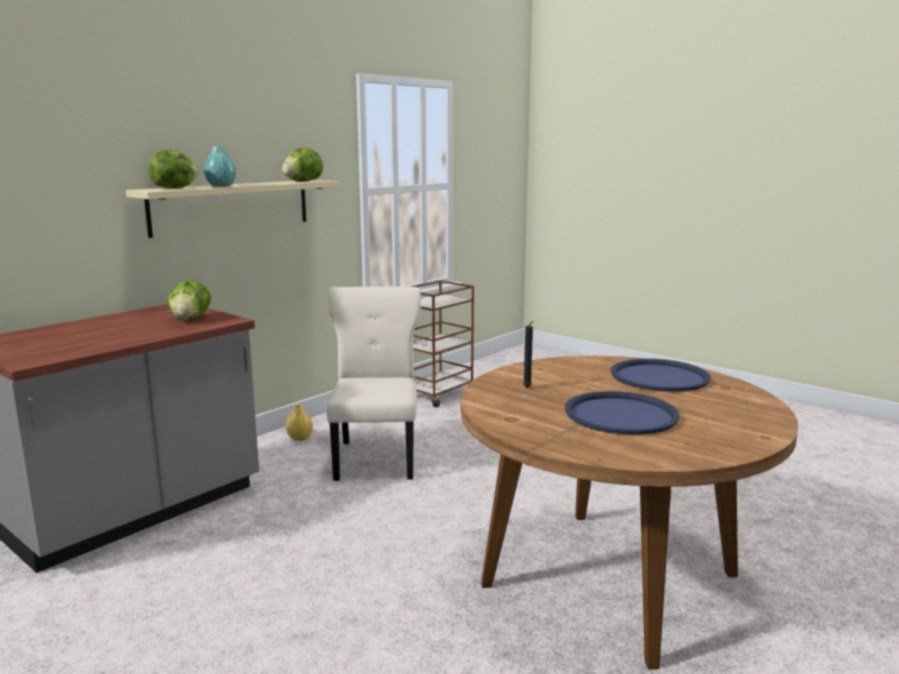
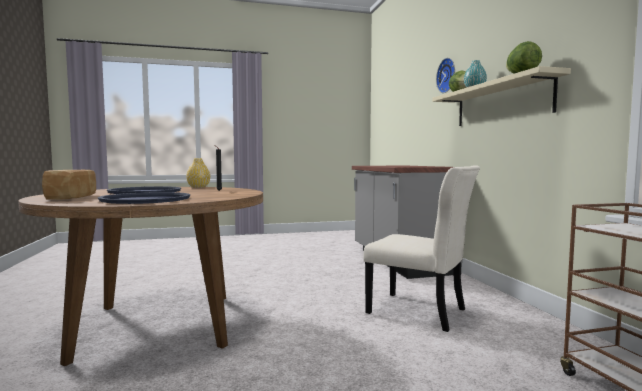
camera: 125 degrees right, 10 degrees down
lettuce [168,279,212,321] -> none
yellow vase [285,405,313,441] -> yellow vase moved to [186,158,210,188]
none -> bread [42,170,96,200]
none -> wall clock [436,58,455,93]

